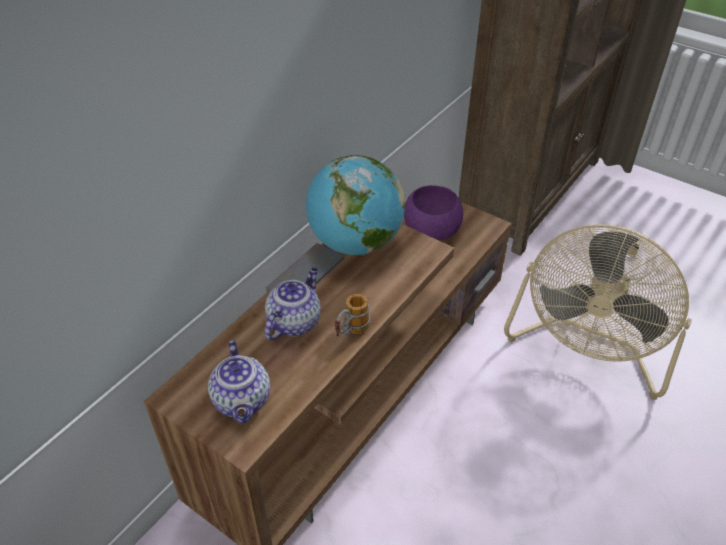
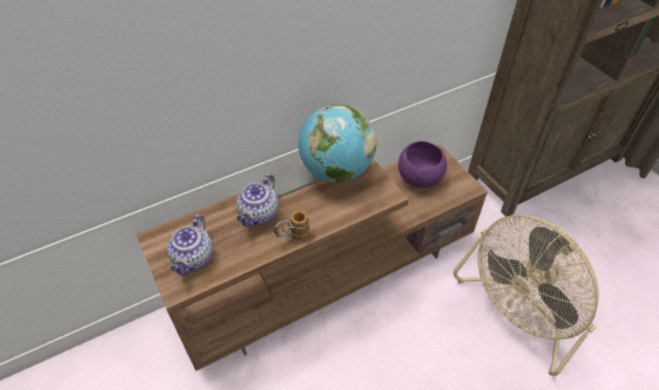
camera: 25 degrees right, 5 degrees up
teapot [265,267,321,340] -> teapot turned 150 degrees clockwise [236,174,278,227]

